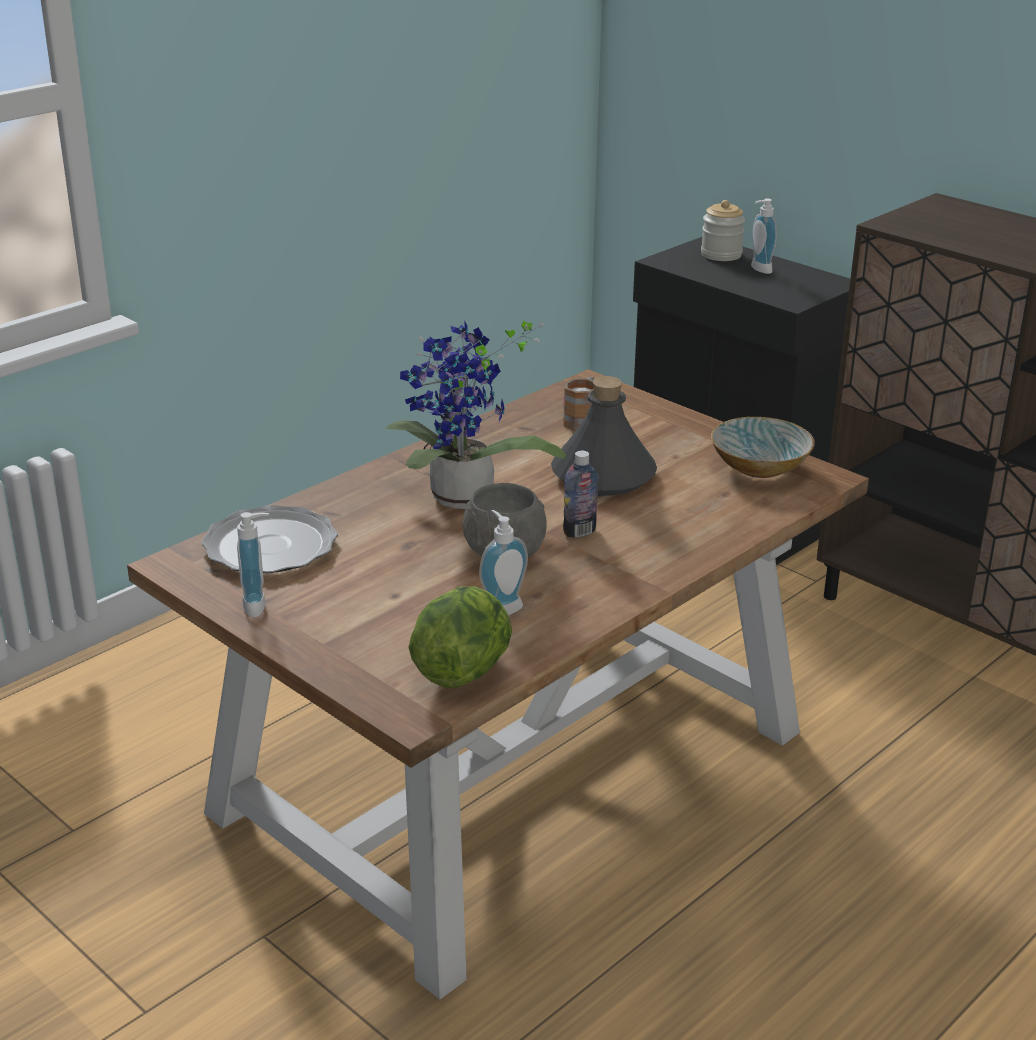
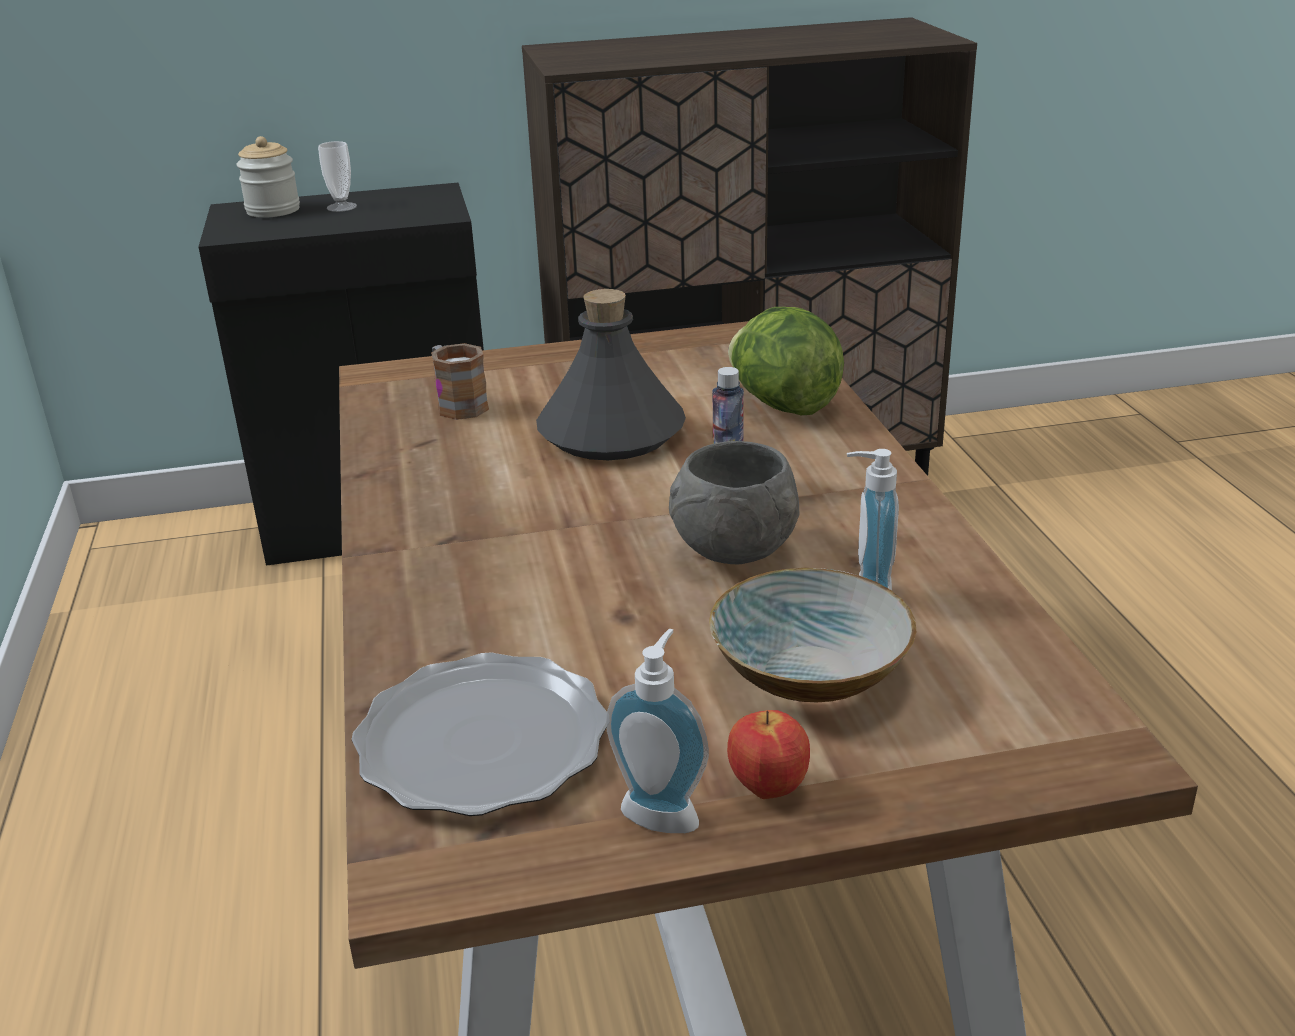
camera: 55 degrees left, 0 degrees up
potted plant [385,320,566,509] -> none
lettuce [408,586,512,688] -> lettuce moved to [728,307,844,415]
bowl [711,417,815,478] -> bowl moved to [709,568,917,702]
soap dispenser [751,199,777,274] -> cup [318,141,357,212]
none -> apple [727,710,810,799]

